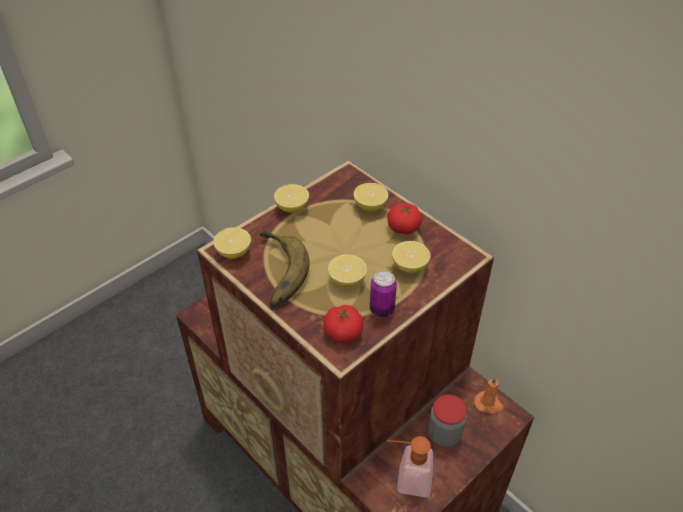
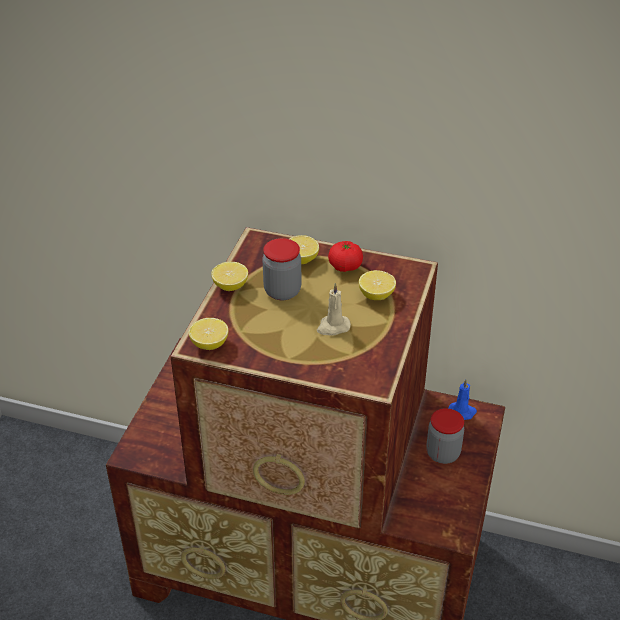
camera: 30 degrees left, 5 degrees down
banana [260,230,309,307] -> none
tomato [323,305,363,343] -> none
lemon [328,254,367,287] -> beige candle [317,283,351,336]
can [370,271,397,317] -> none
soap dispenser [387,436,433,497] -> none
orange candle [474,377,504,414] -> blue candle [448,379,477,420]
none -> jar [262,238,301,300]

